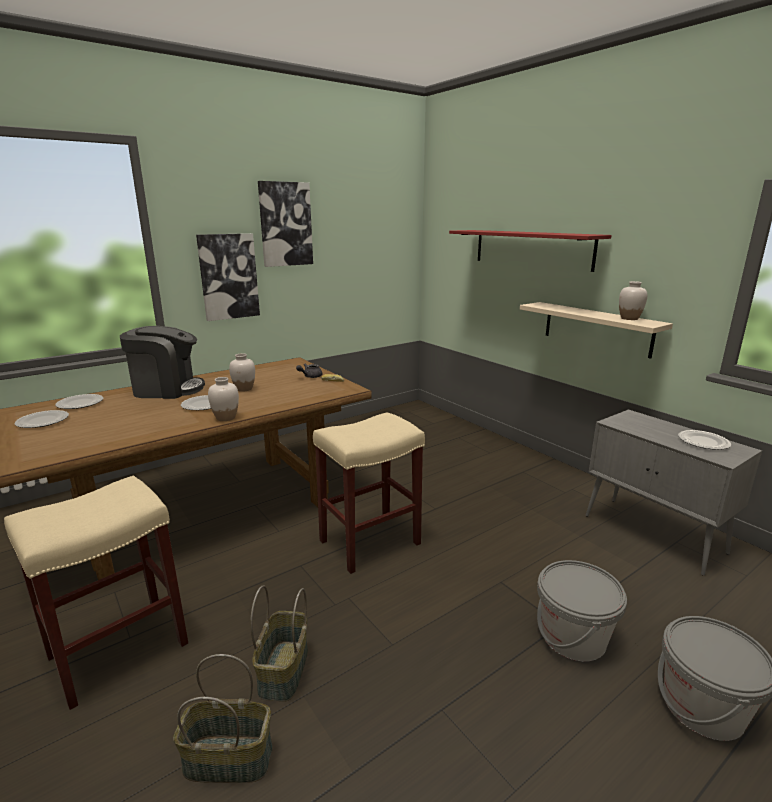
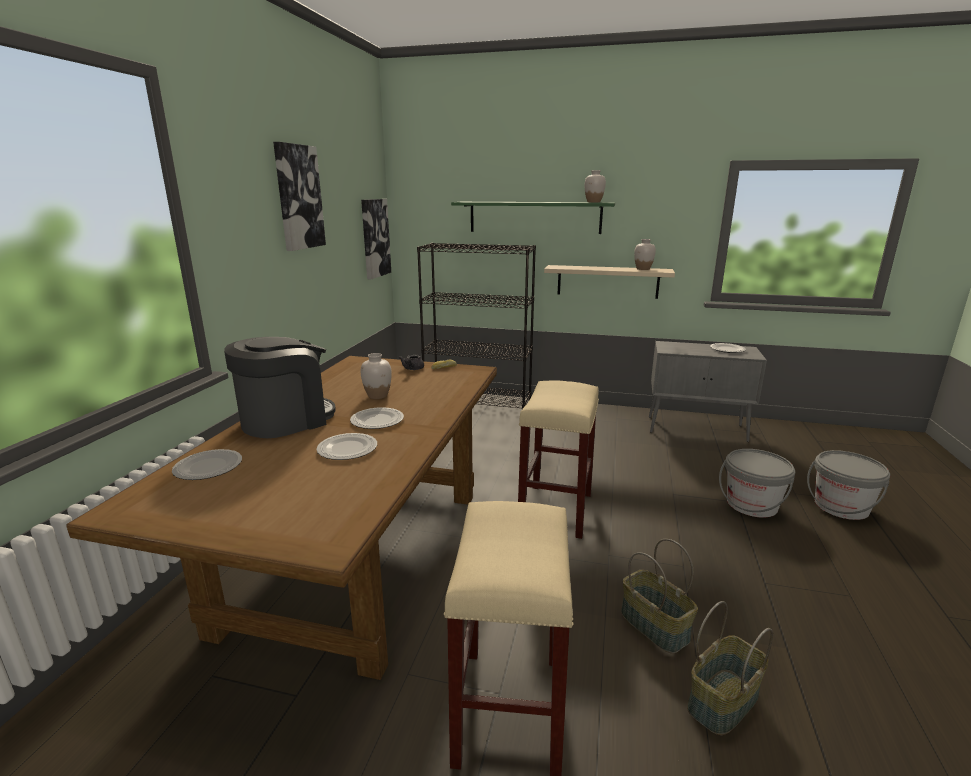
camera: 40 degrees left, 0 degrees up
plate [15,410,69,428] -> plate moved to [316,433,377,460]
picture [196,233,260,321] -> picture moved to [361,199,391,279]
white vase [208,377,239,421] -> white vase moved to [585,170,606,202]
red shelf [449,230,612,272] -> green shelf [451,202,615,234]
none -> black bookcase [417,243,536,409]

